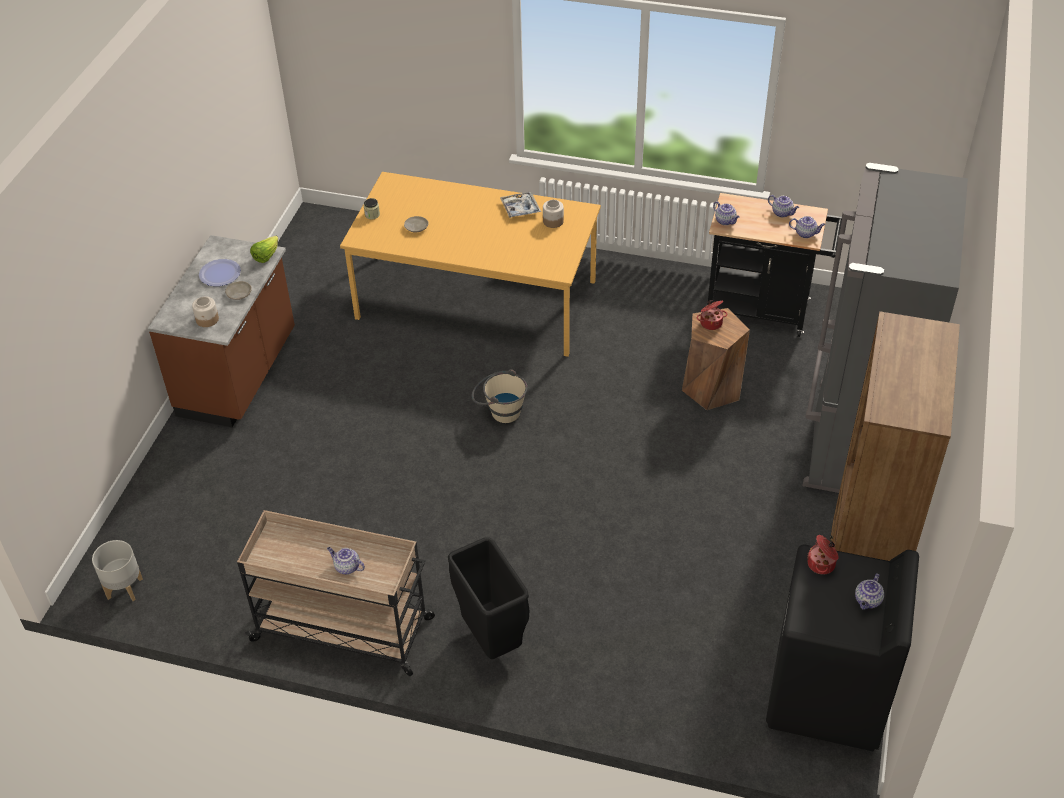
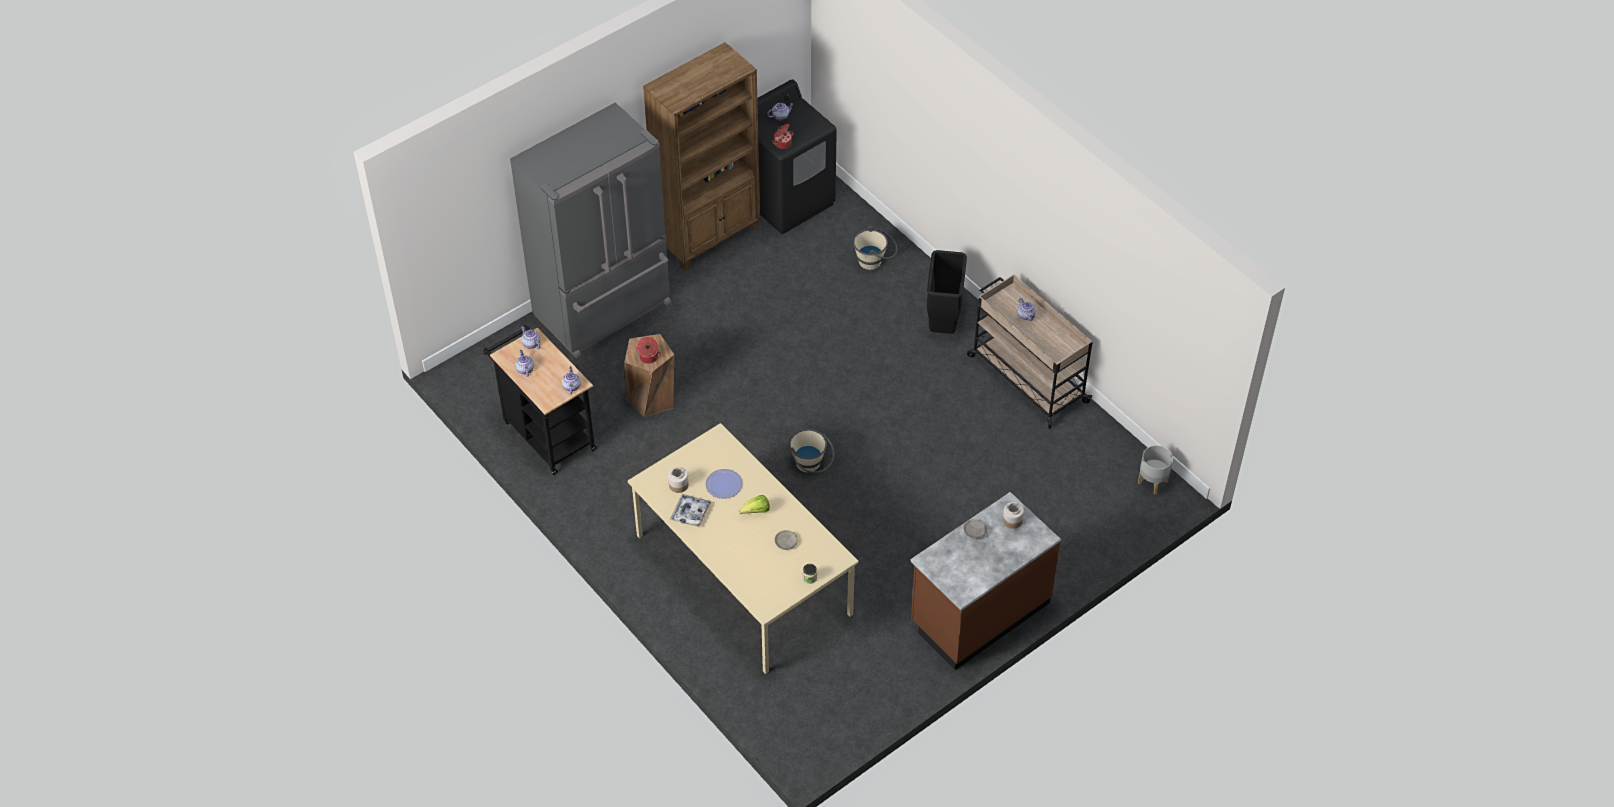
camera: 145 degrees left, 5 degrees up
plate [199,259,241,286] -> plate moved to [706,469,743,499]
lettuce [250,236,278,263] -> lettuce moved to [739,495,770,514]
orange dining table [340,172,601,357] -> beige dining table [628,423,859,674]
none -> beige bucket [853,226,898,270]

